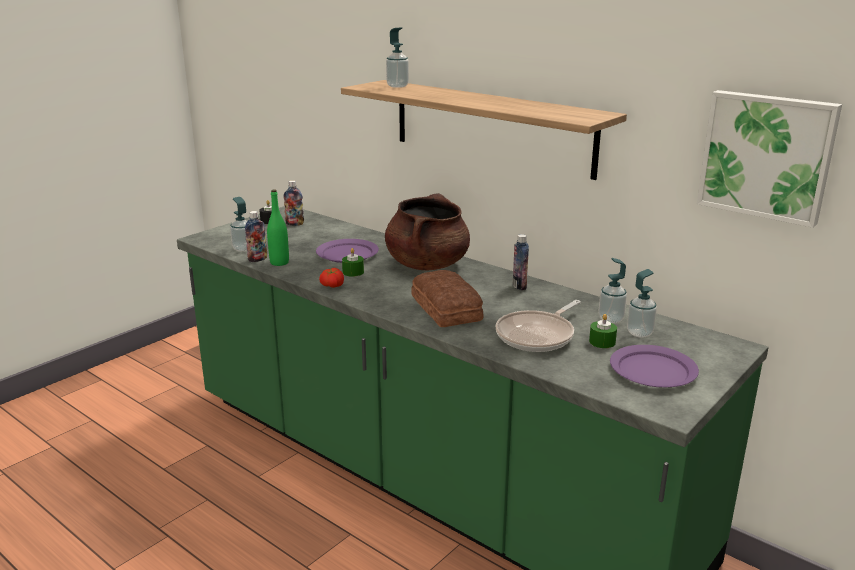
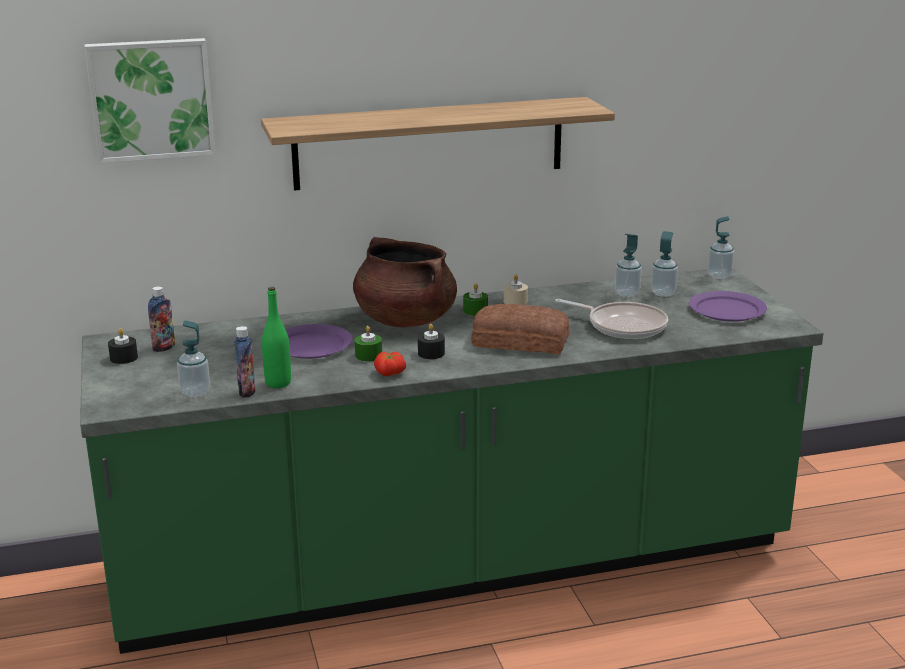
camera: 55 degrees left, 0 degrees up
soap dispenser [386,27,409,88] -> soap dispenser moved to [708,216,734,279]
frying pan [496,300,581,352] -> frying pan turned 45 degrees counterclockwise [555,299,668,339]
bottle [513,234,529,290] -> beige candle [503,274,528,305]
green candle [589,314,617,348] -> green candle moved to [463,283,488,316]
picture [697,90,842,228] -> picture moved to [85,38,216,163]
none -> black candle [418,324,445,359]

